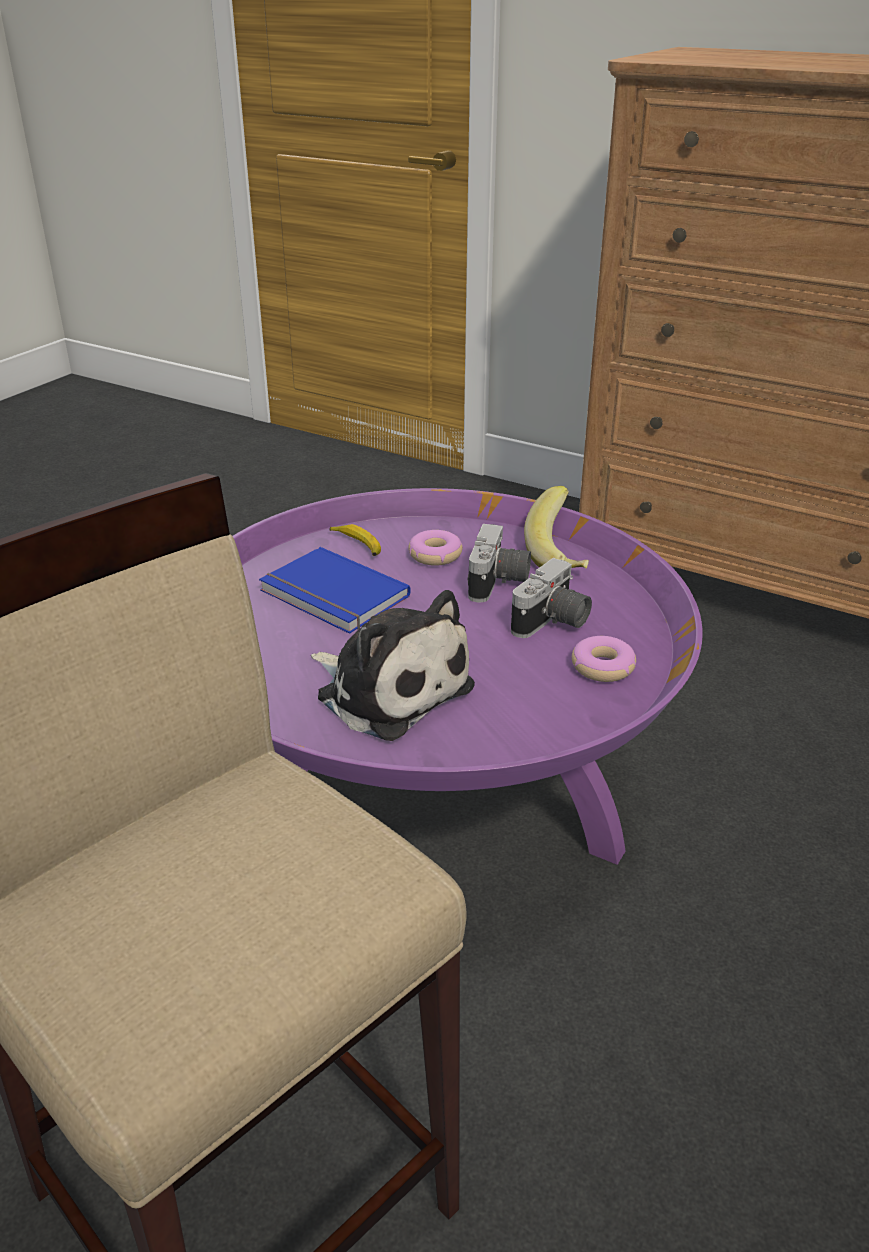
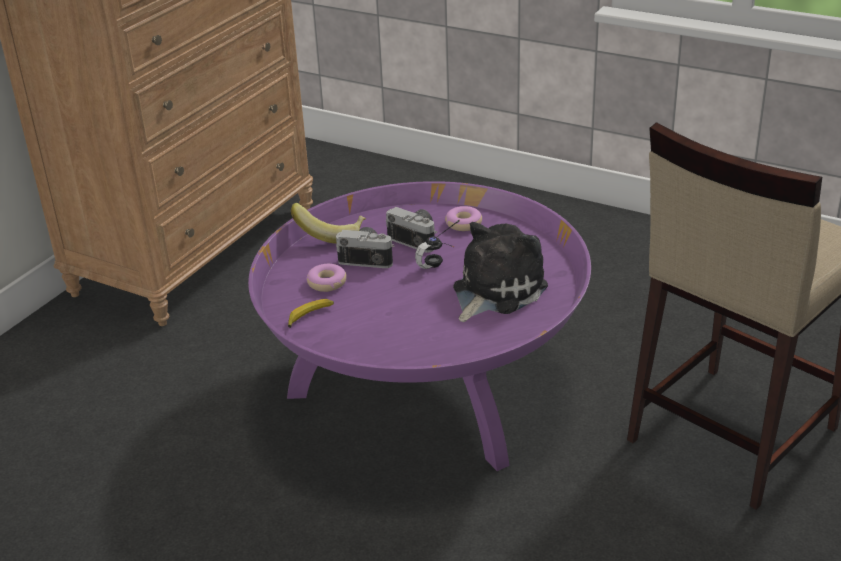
camera: 90 degrees left, 0 degrees up
blue book [259,547,410,634] -> none
none -> headphones [415,220,460,269]

